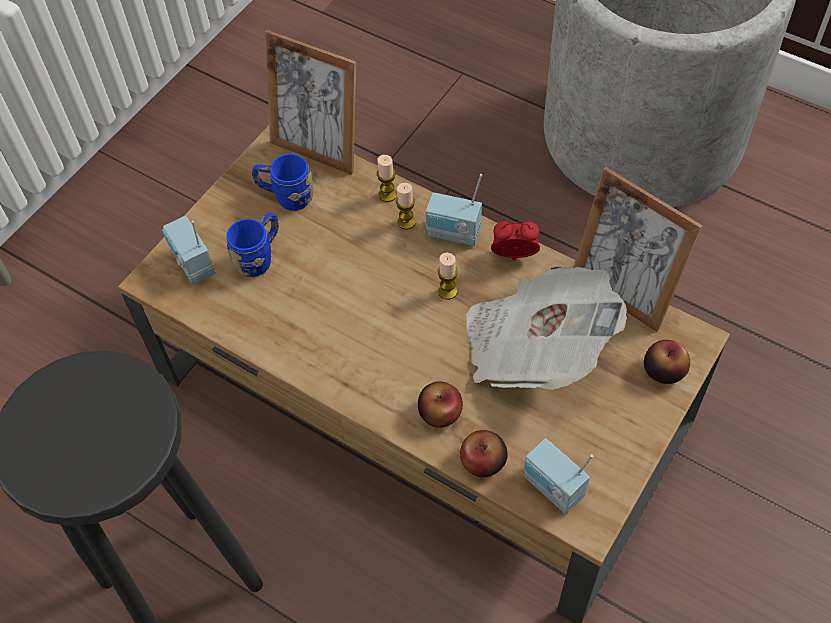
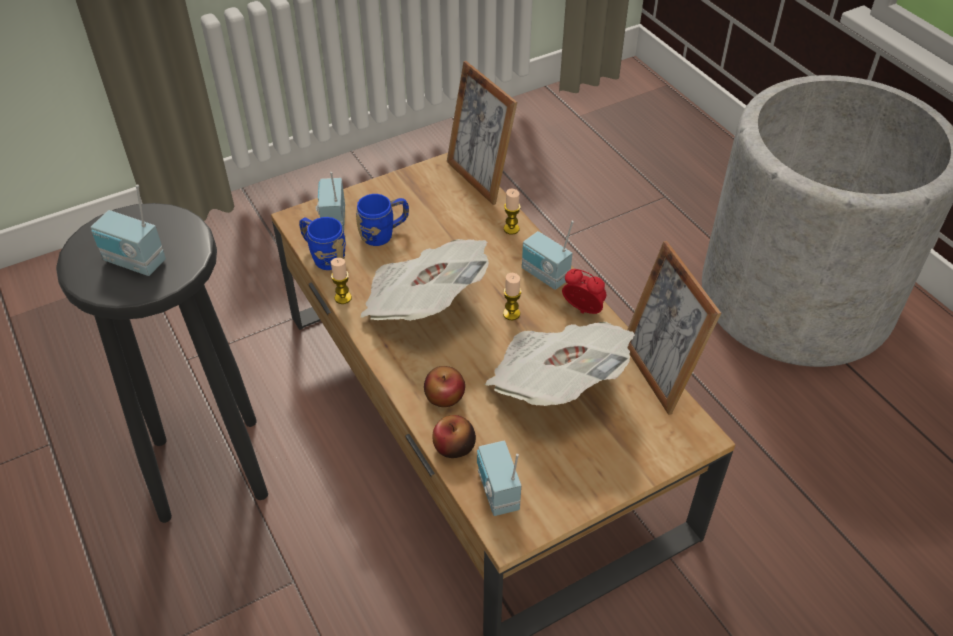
camera: 25 degrees right, 10 degrees down
blue mug [252,154,313,211] -> blue mug moved to [299,217,346,270]
candle [396,183,416,230] -> candle moved to [331,258,352,304]
apple [644,340,690,384] -> none
none -> radio [91,184,166,276]
none -> newspaper [360,239,489,321]

